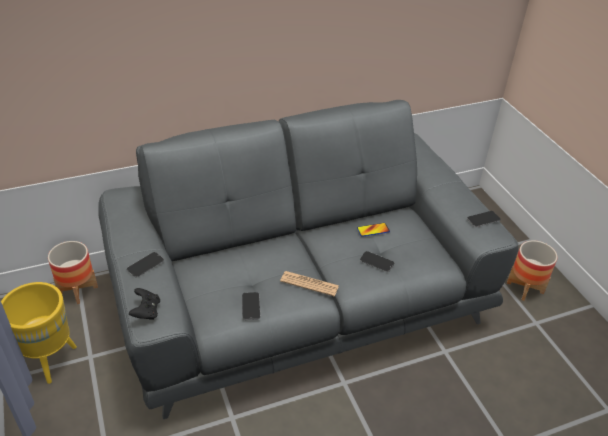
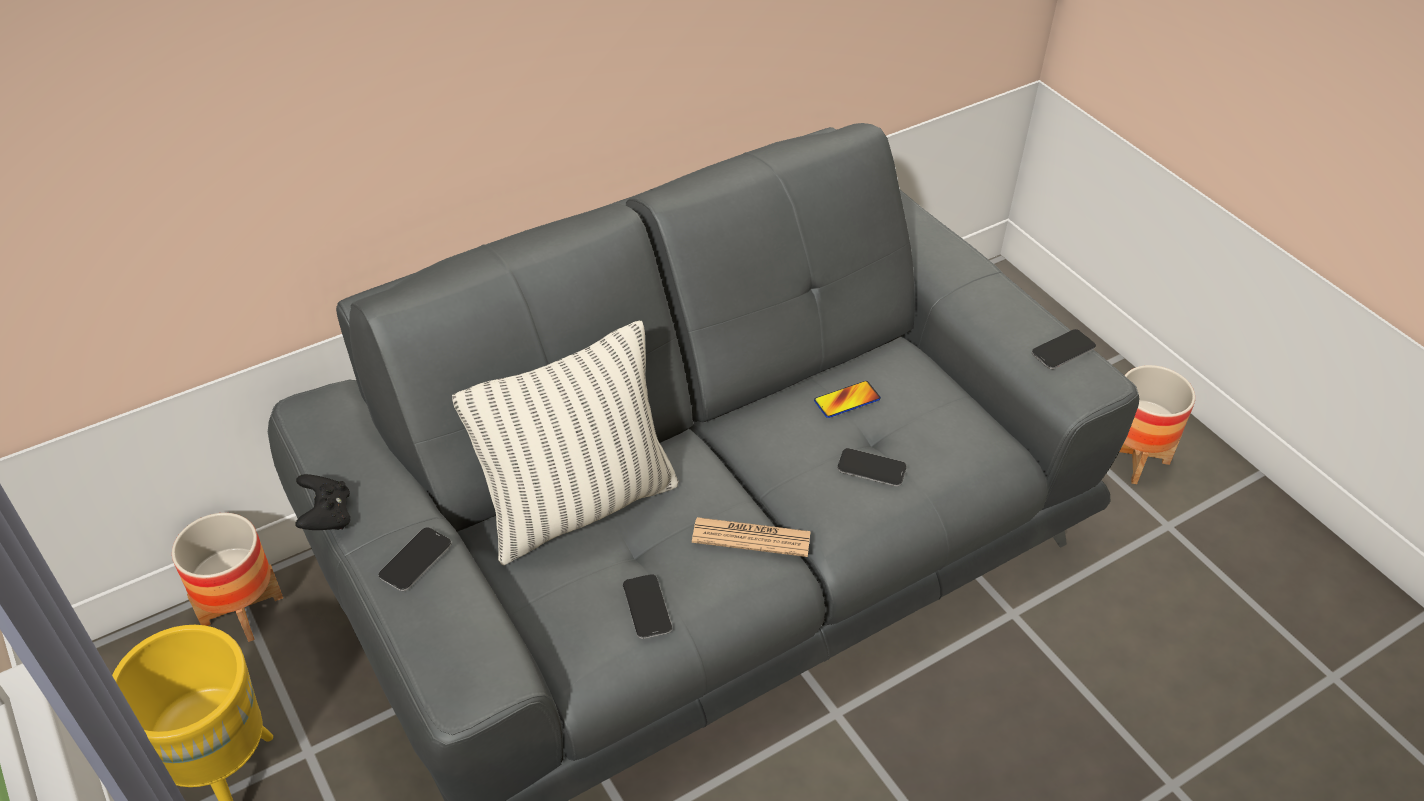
camera: 10 degrees left, 5 degrees up
black game controller [129,288,160,320] -> black game controller moved to [295,474,350,530]
none -> pillow [452,320,679,565]

